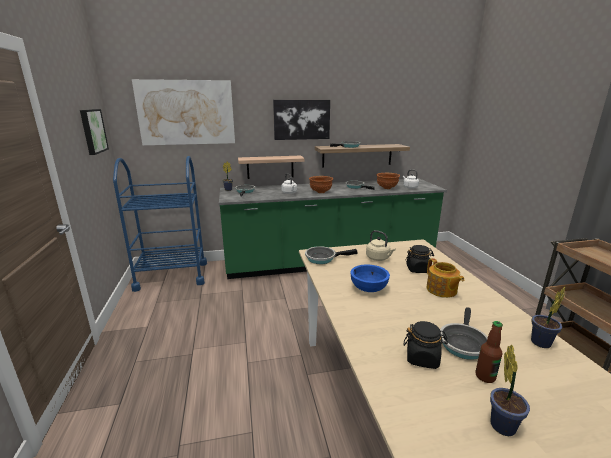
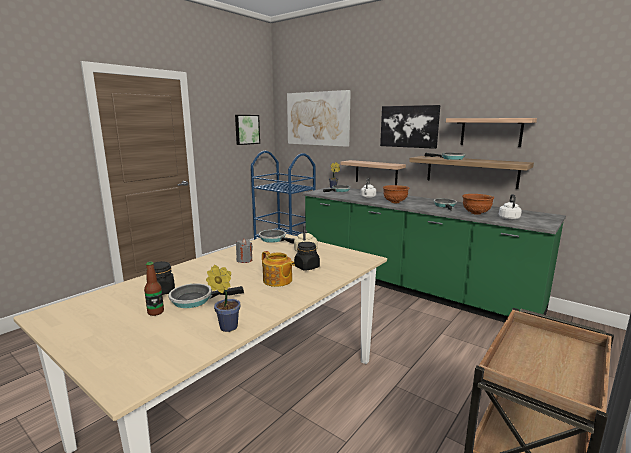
camera: 50 degrees right, 5 degrees down
blue bowl [351,264,390,292] -> grey candle [236,239,253,263]
teapot [426,258,464,298] -> teapot turned 75 degrees counterclockwise [262,251,295,287]
potted plant [490,345,530,436] -> none
none -> shelf [446,118,537,147]

